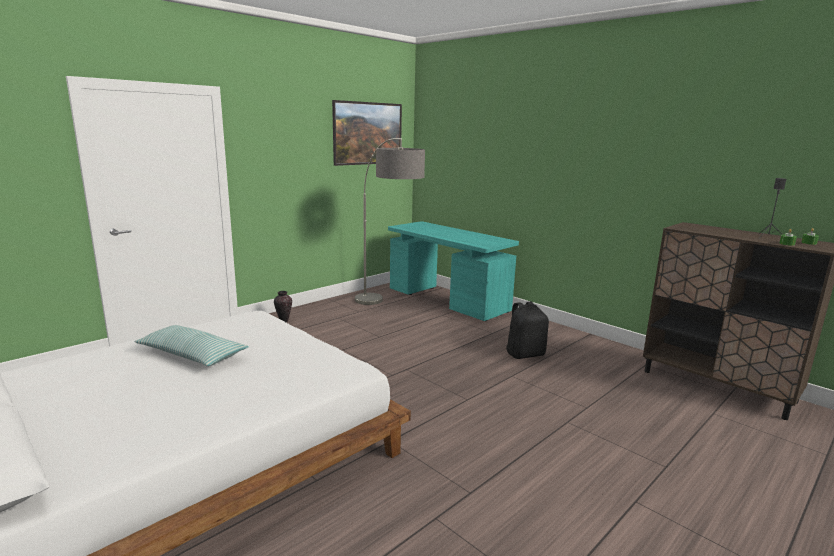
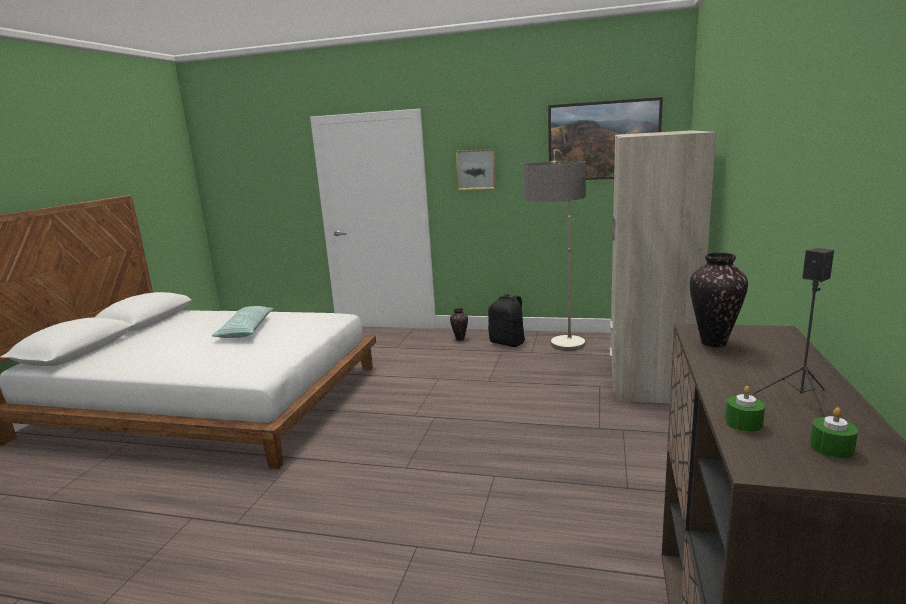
camera: 60 degrees right, 0 degrees up
turquoise desk [388,221,519,321] -> beige wardrobe [609,130,716,404]
black backpack [506,301,549,359] -> black backpack moved to [488,294,525,347]
none -> picture [456,149,496,190]
none -> vase [690,252,748,347]

